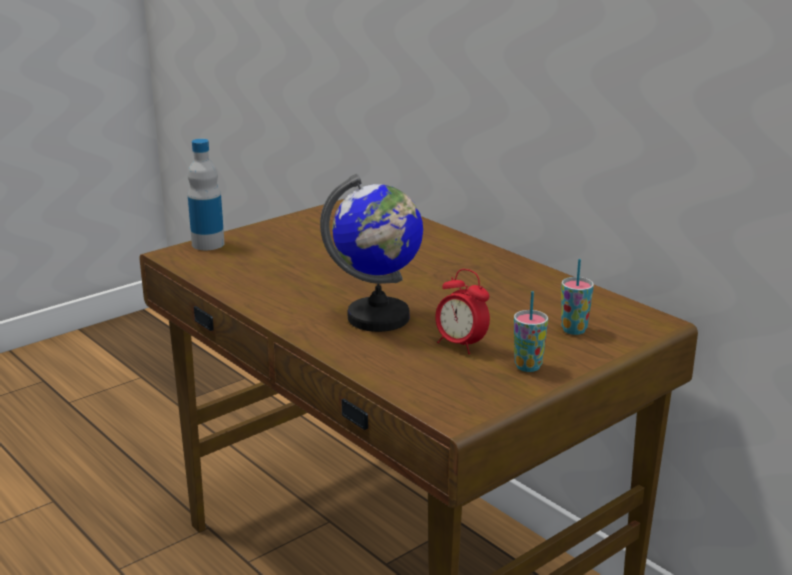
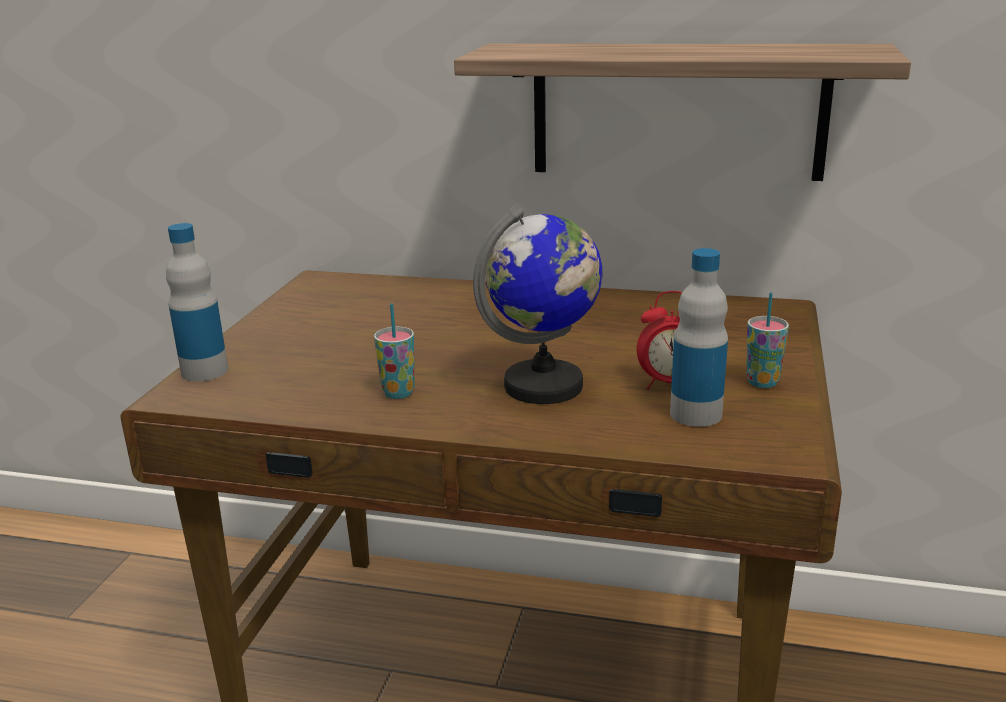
camera: 35 degrees left, 0 degrees up
cup [561,259,594,335] -> cup moved to [374,303,415,399]
none -> shelf [454,44,911,181]
none -> bottle [670,248,728,427]

